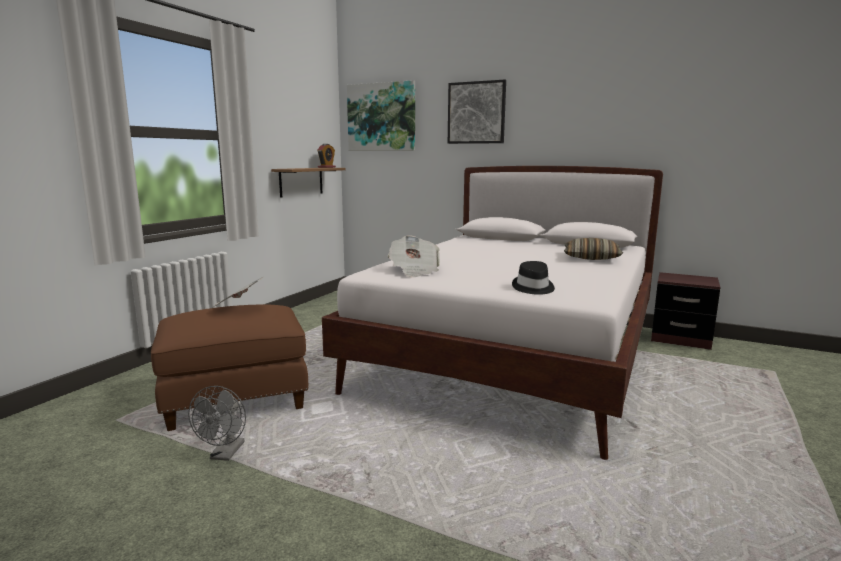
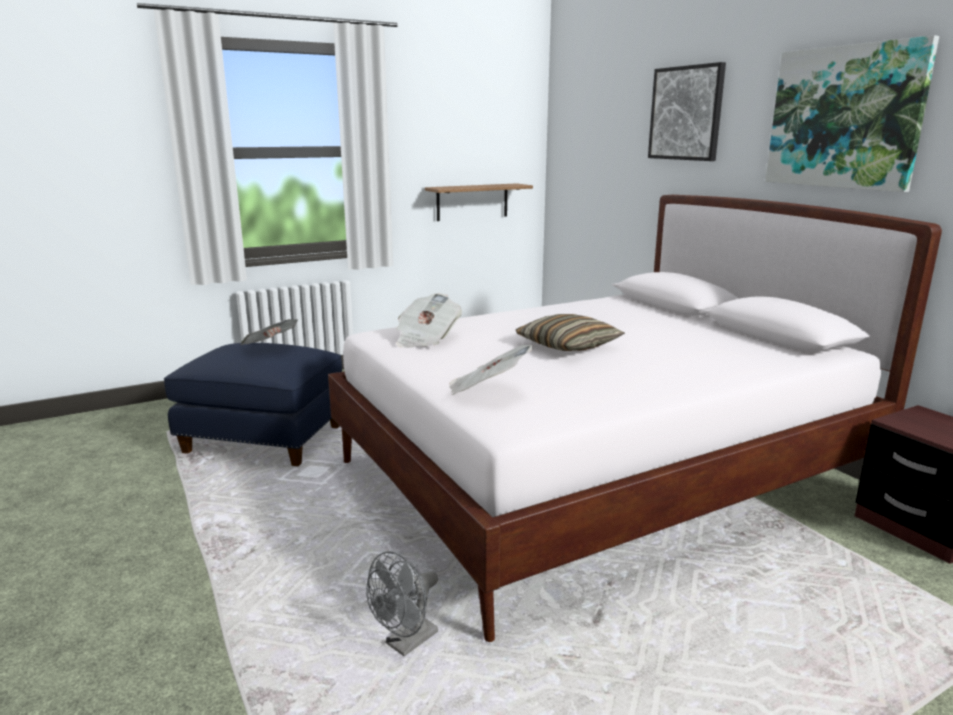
camera: 35 degrees right, 5 degrees up
brown ottoman [151,305,308,431] -> blue ottoman [164,343,342,466]
grey fan [188,386,246,461] -> grey fan moved to [366,551,438,656]
alarm clock [317,144,336,168] -> none
picture [347,80,415,151] -> picture moved to [765,35,939,192]
black hat [512,261,555,295] -> newspaper [449,344,533,395]
pillow [564,238,623,260] -> pillow moved to [515,314,625,351]

